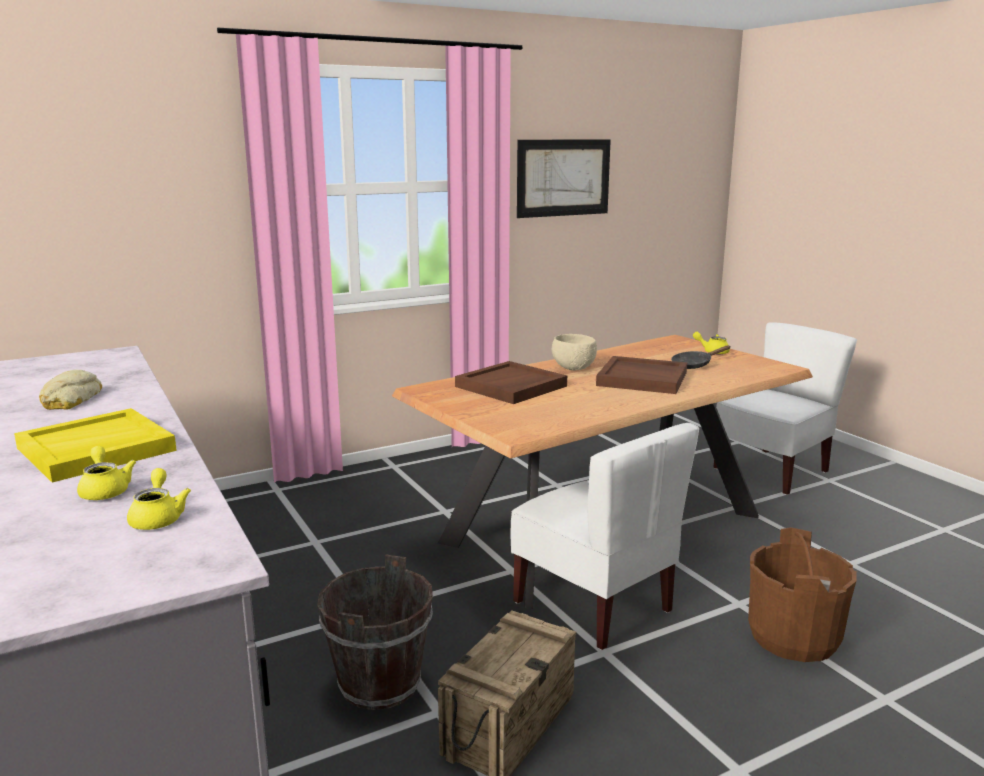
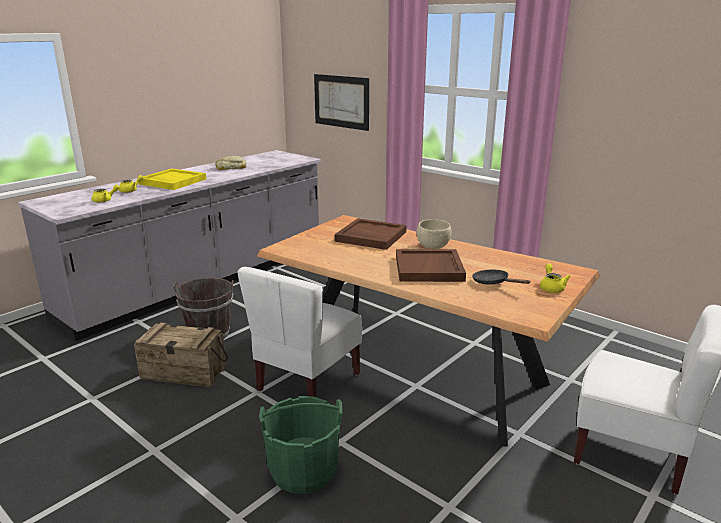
camera: 70 degrees right, 5 degrees up
picture [517,139,611,218] -> picture moved to [314,74,369,131]
brown bucket [748,527,857,662] -> green bucket [259,396,343,494]

